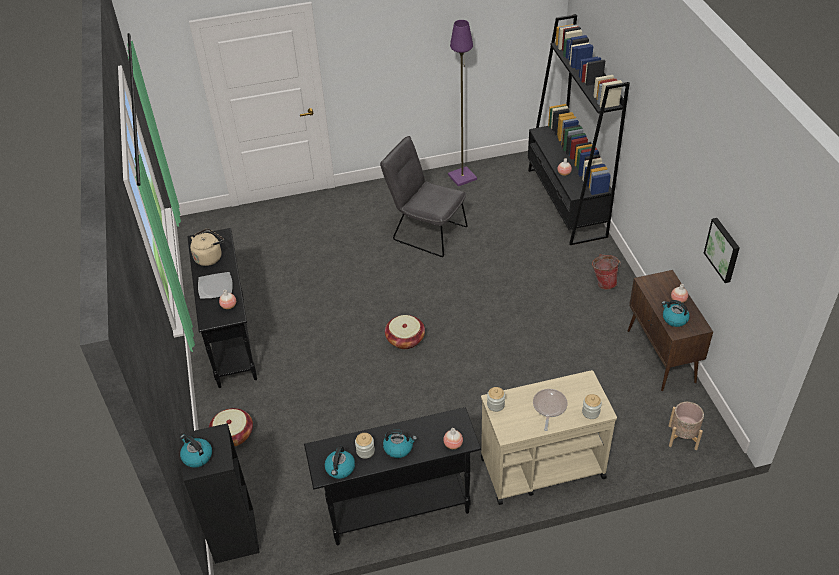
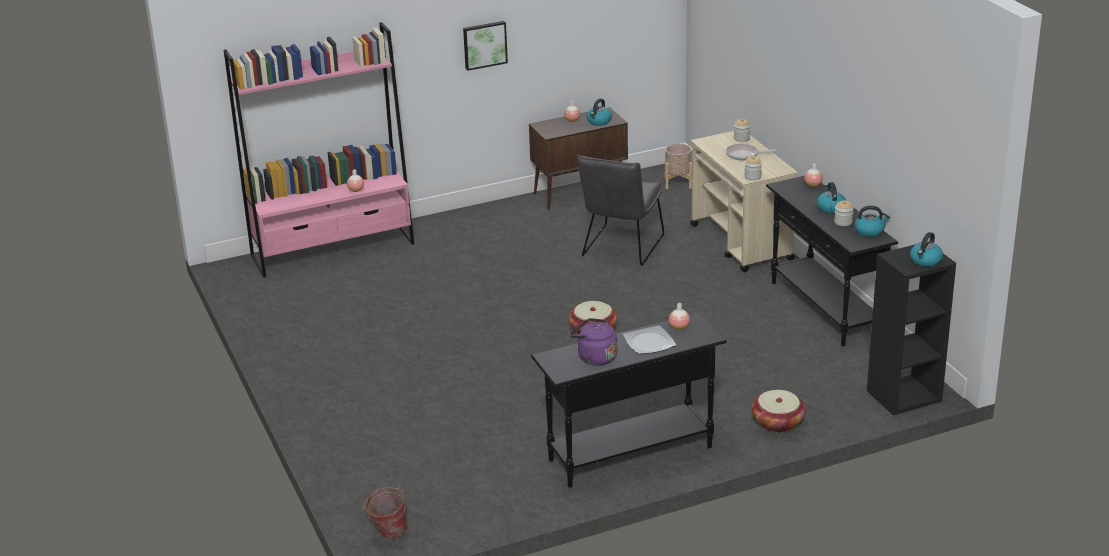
camera: 100 degrees left, 15 degrees down
beige kettle [190,228,224,266] -> purple kettle [570,318,617,366]
grey chair [380,136,468,257] -> grey chair moved to [577,155,664,265]
purple floor lamp [448,20,477,186] -> none
black bookcase [528,14,630,245] -> pink bookcase [224,22,414,278]
bucket [592,254,621,290] -> bucket moved to [363,487,407,539]
picture [704,218,740,283] -> picture moved to [463,21,508,71]

